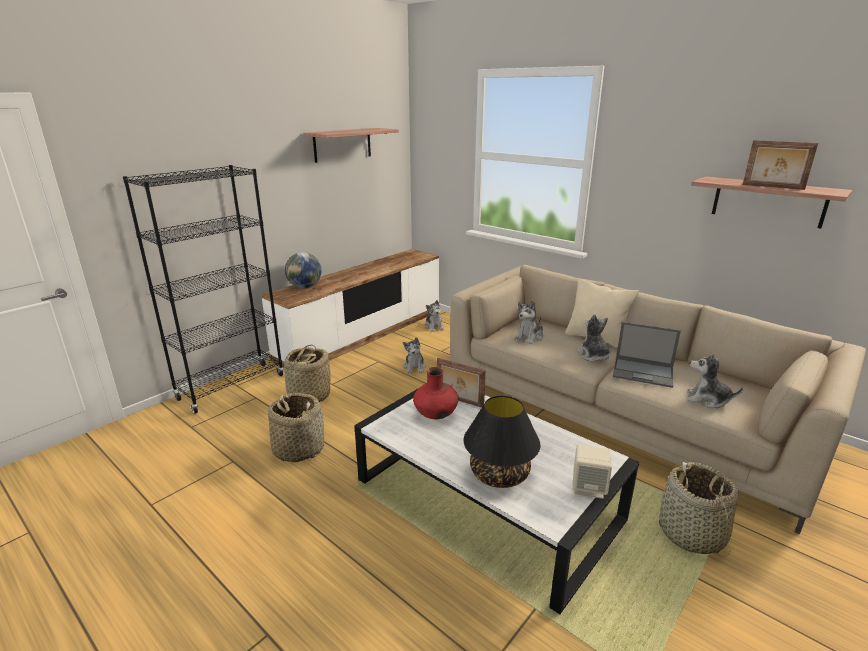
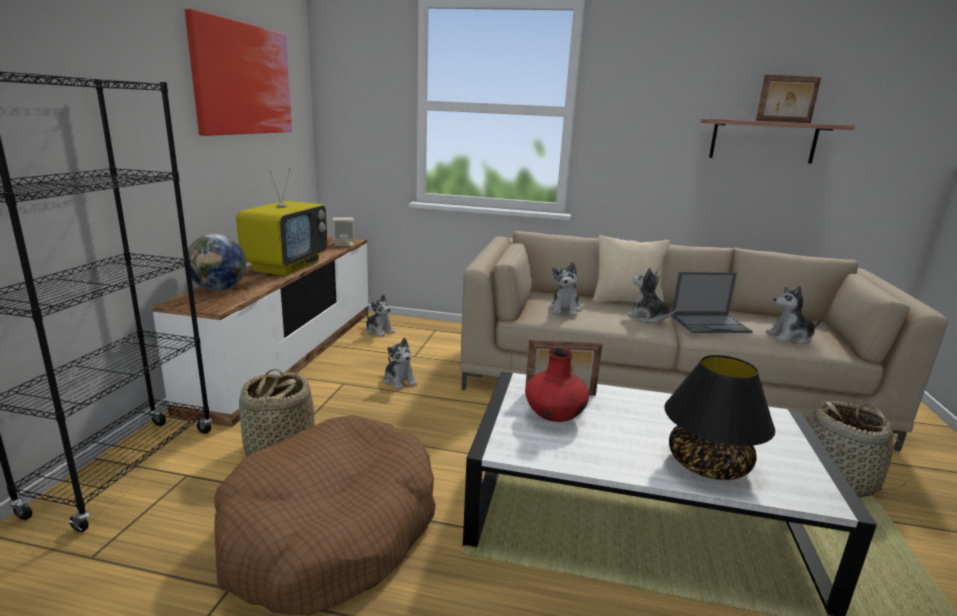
camera: 30 degrees left, 5 degrees down
basket [268,393,324,462] -> brown dog bed [214,415,436,616]
shelf [303,128,399,163] -> picture [185,9,292,136]
beige speaker [573,444,612,499] -> beige speaker moved to [332,218,355,246]
none -> television [236,169,327,276]

